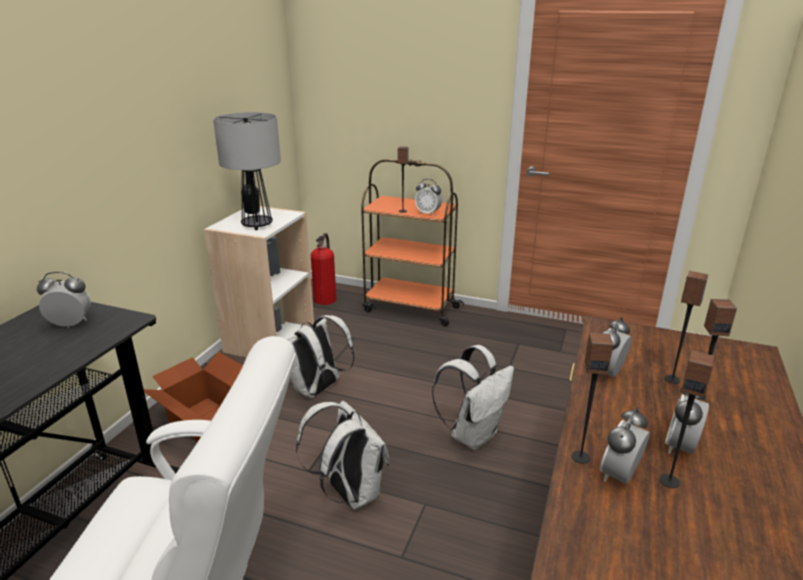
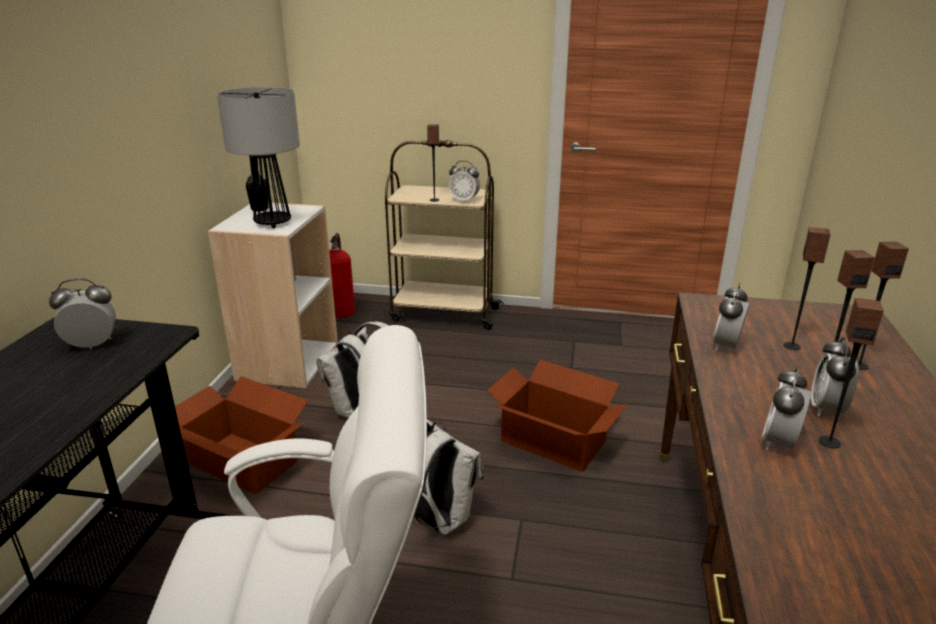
camera: 10 degrees left, 0 degrees up
orange cart [361,159,464,327] -> beige cart [385,140,504,330]
white backpack [432,345,514,449] -> cardboard box [487,360,628,471]
speaker [571,332,613,464] -> speaker moved to [857,242,909,370]

